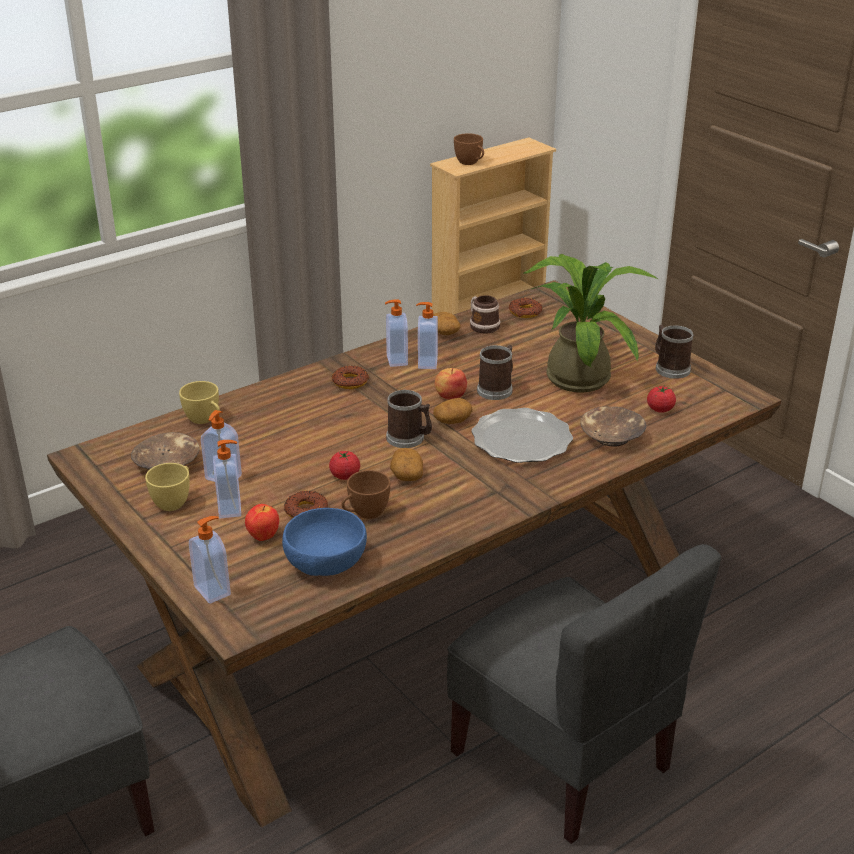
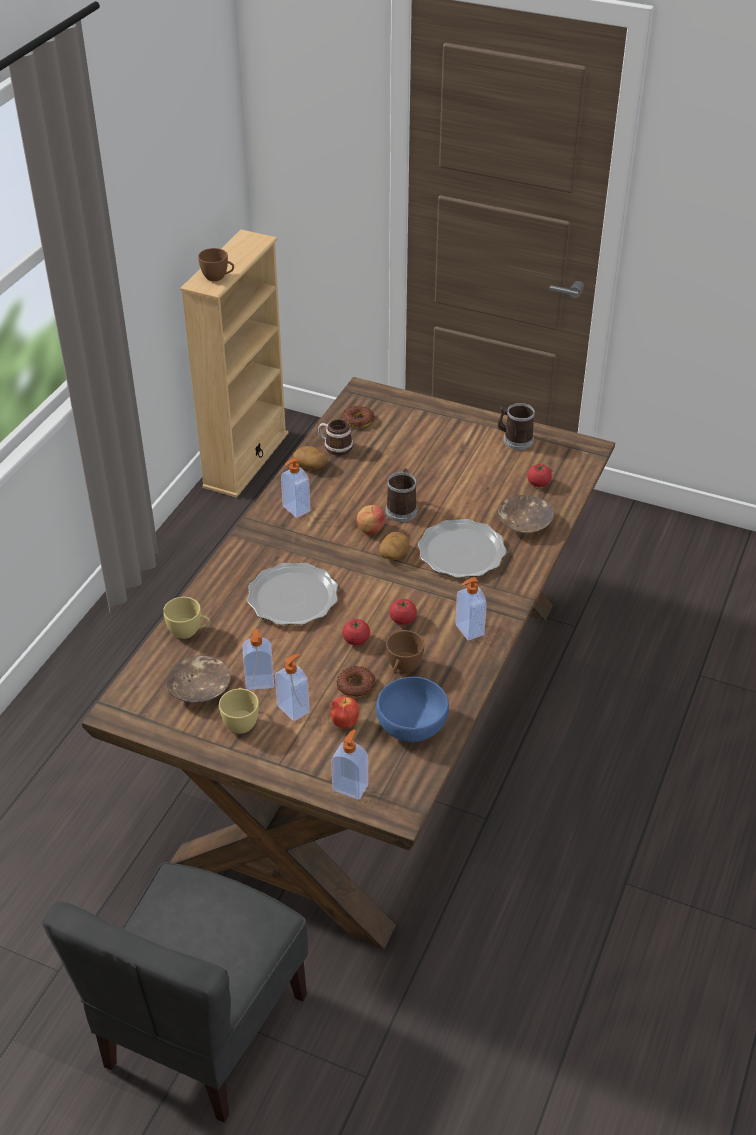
camera: 30 degrees left, 10 degrees up
donut [332,366,370,389] -> none
mug [386,390,432,448] -> none
potato [390,448,423,481] -> tomato [389,599,417,625]
soap dispenser [416,302,438,369] -> soap dispenser moved to [455,577,487,641]
grey chair [447,544,721,844] -> none
potted plant [524,254,658,393] -> none
none -> plate [247,563,338,625]

